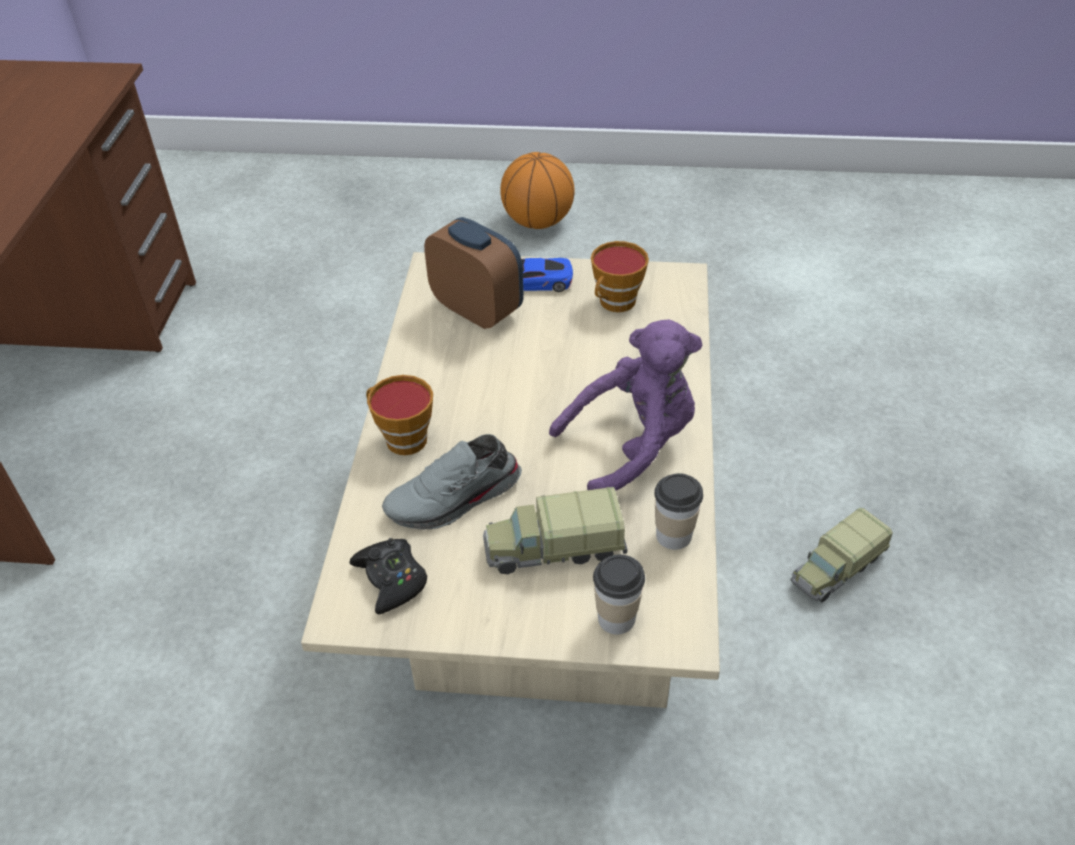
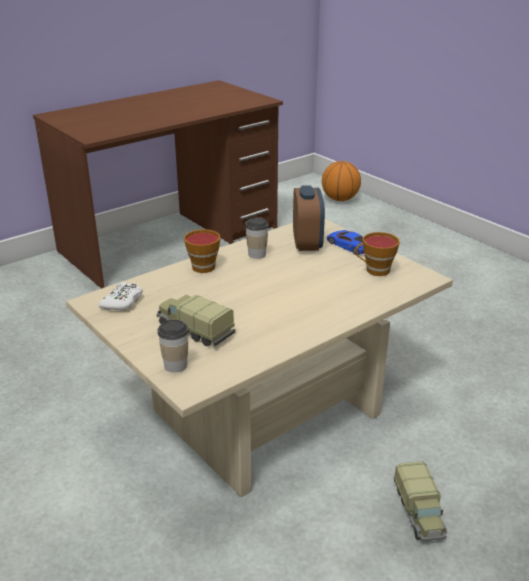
camera: 45 degrees right, 15 degrees down
black game controller [349,538,427,614] -> white game controller [99,282,143,311]
grey shoe [382,434,522,530] -> none
basketball [500,152,575,229] -> basketball moved to [322,161,361,201]
purple plush toy [549,319,702,491] -> none
cup [654,473,703,550] -> cup moved to [245,217,269,259]
toy truck [791,508,893,603] -> toy truck turned 105 degrees counterclockwise [394,461,447,541]

